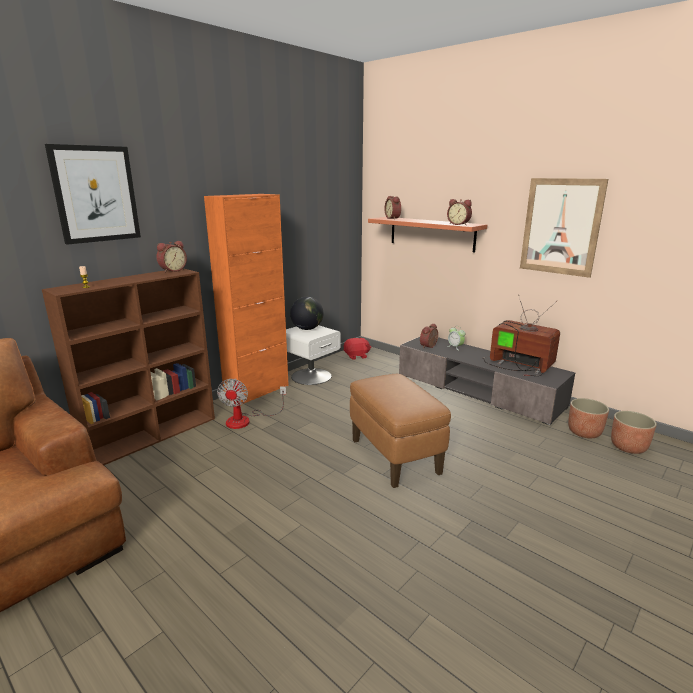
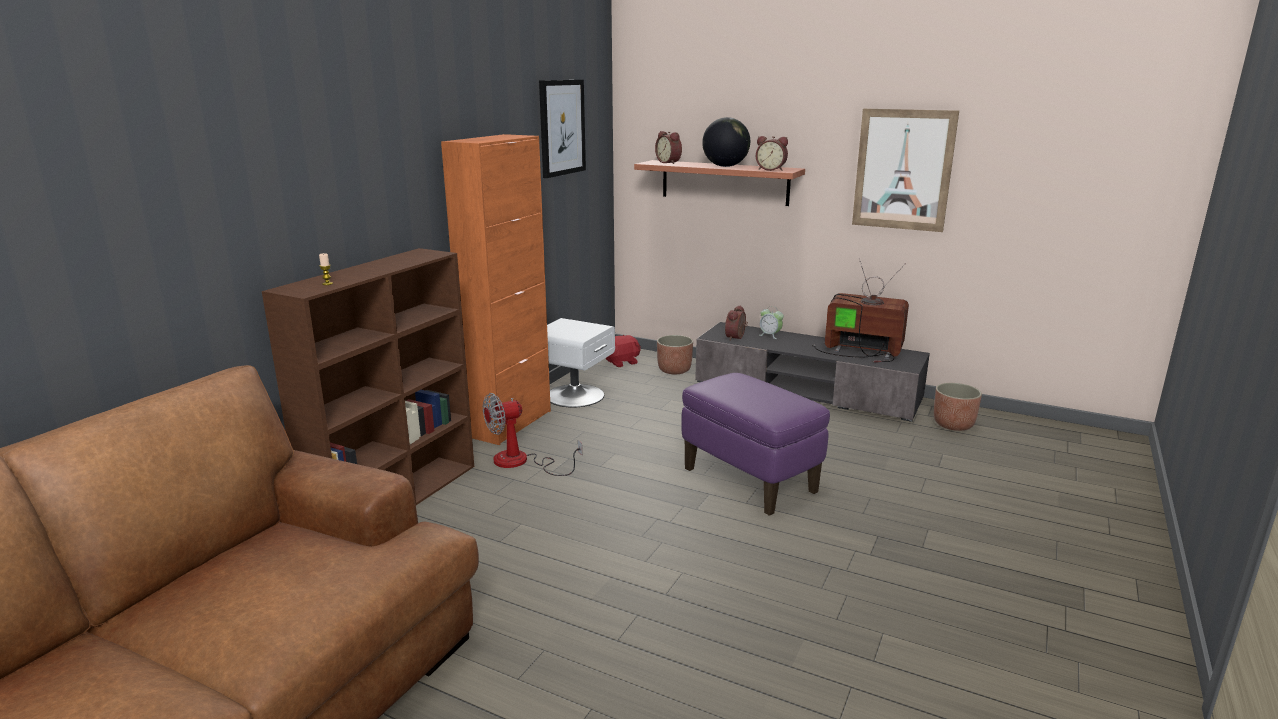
camera: 15 degrees left, 0 degrees up
picture [45,144,141,245] -> picture moved to [539,80,586,178]
alarm clock [156,241,187,272] -> none
fan [217,379,286,429] -> fan turned 75 degrees clockwise [483,393,582,476]
globe [290,297,323,330] -> globe moved to [702,117,750,167]
brown ottoman [350,374,451,488] -> purple ottoman [681,373,830,516]
planter [611,411,657,454] -> planter moved to [657,335,693,374]

